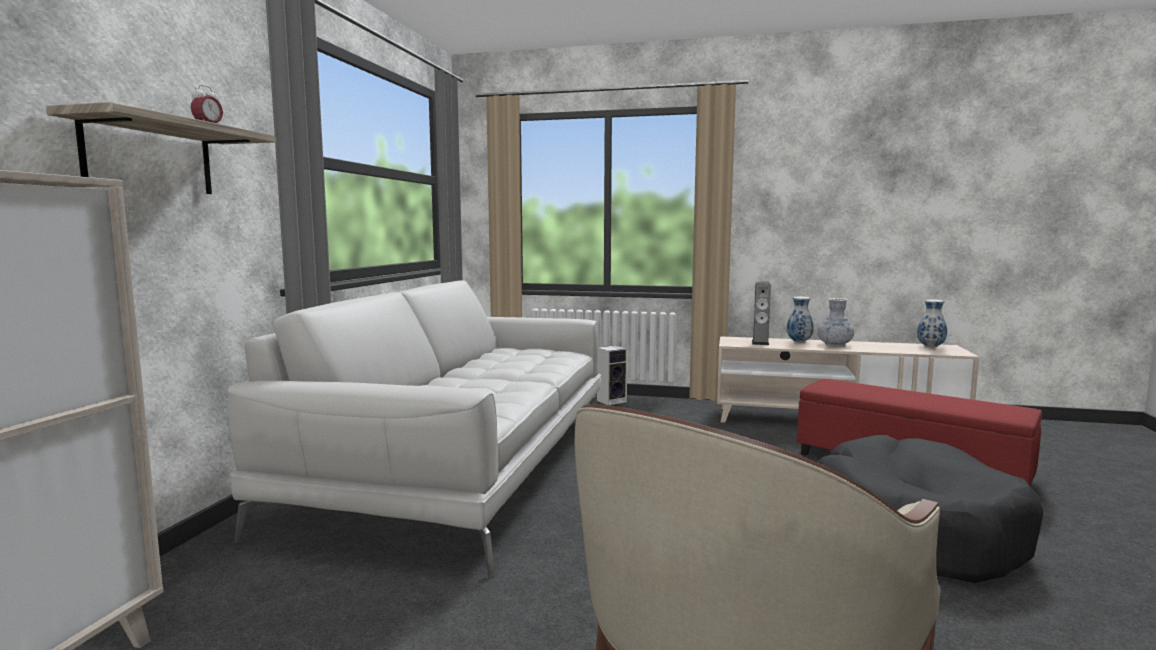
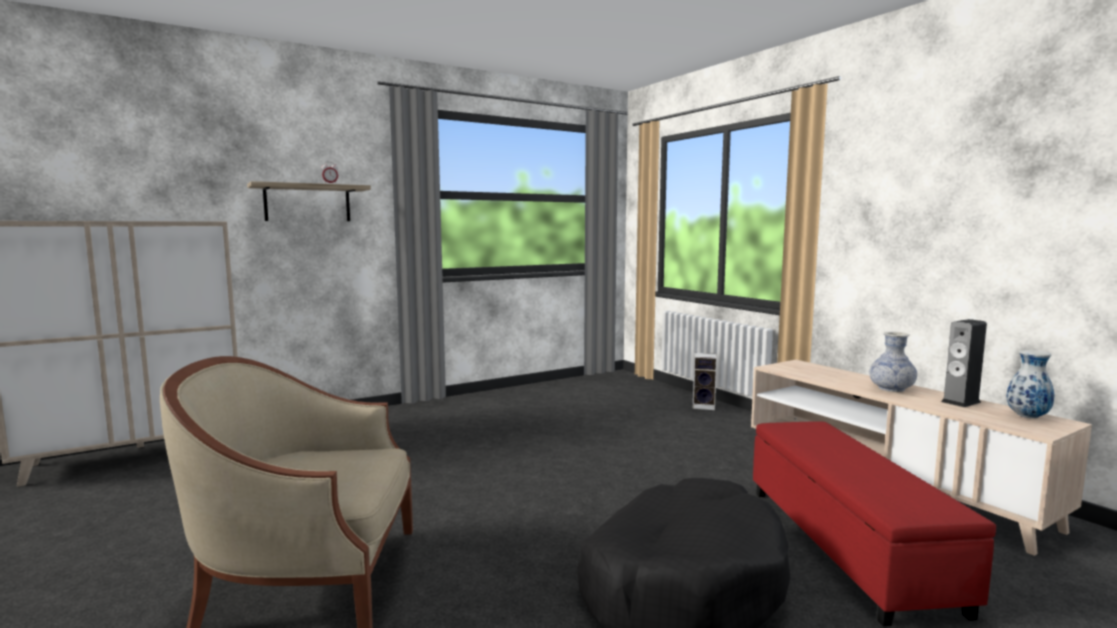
camera: 45 degrees right, 0 degrees up
white sofa [228,280,601,578] -> none
speaker [752,281,771,345] -> speaker moved to [941,319,987,407]
vase [787,297,814,342] -> none

